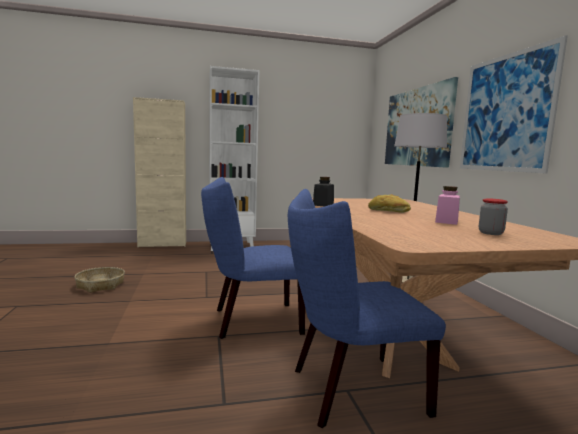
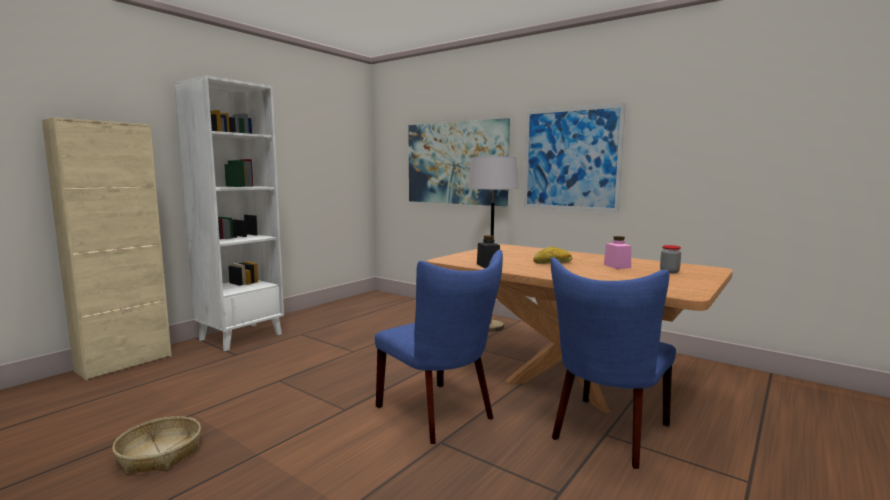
camera: 40 degrees left, 0 degrees up
blue chair [201,177,305,339] -> blue chair turned 75 degrees counterclockwise [375,250,503,444]

